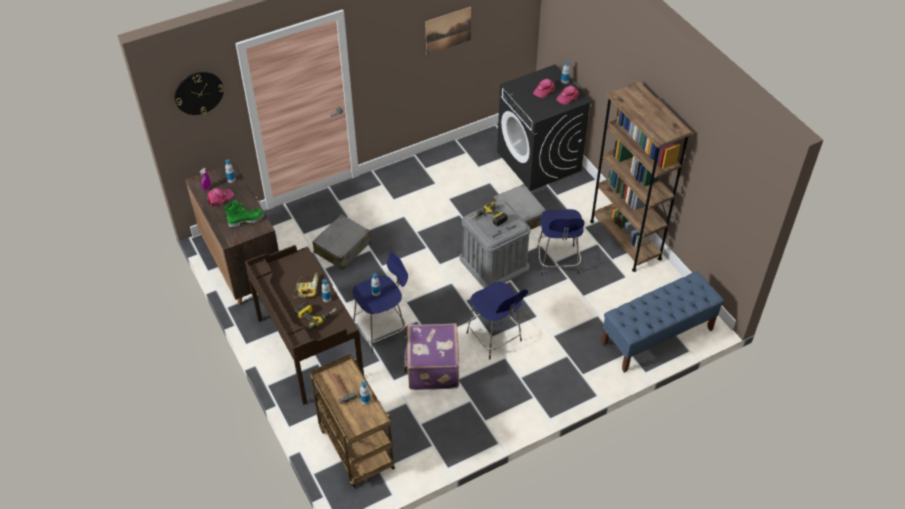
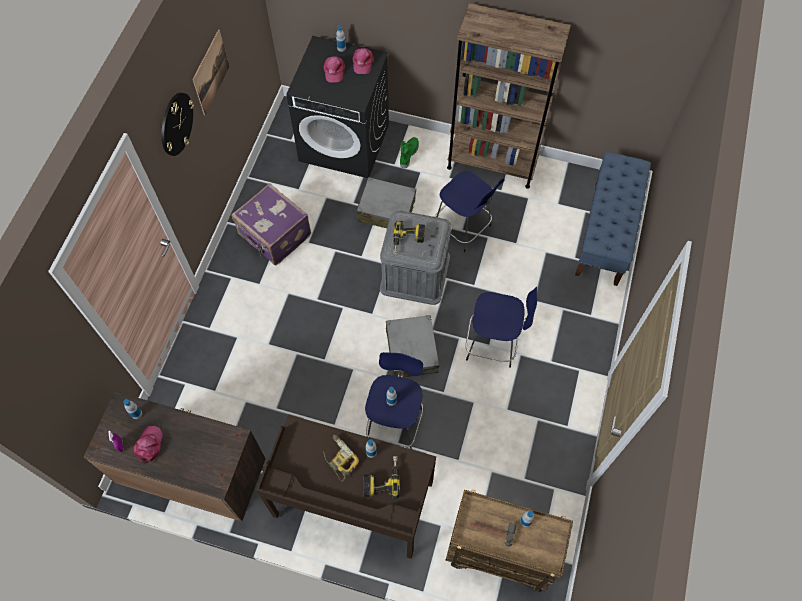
camera: 45 degrees left, 15 degrees up
wall clock [175,72,224,115] -> wall clock moved to [162,93,194,156]
green boot [224,200,265,228] -> green boot moved to [400,137,419,168]
grey suitcase [312,214,371,270] -> grey suitcase moved to [386,315,439,377]
purple suitcase [403,323,459,390] -> purple suitcase moved to [232,183,311,265]

